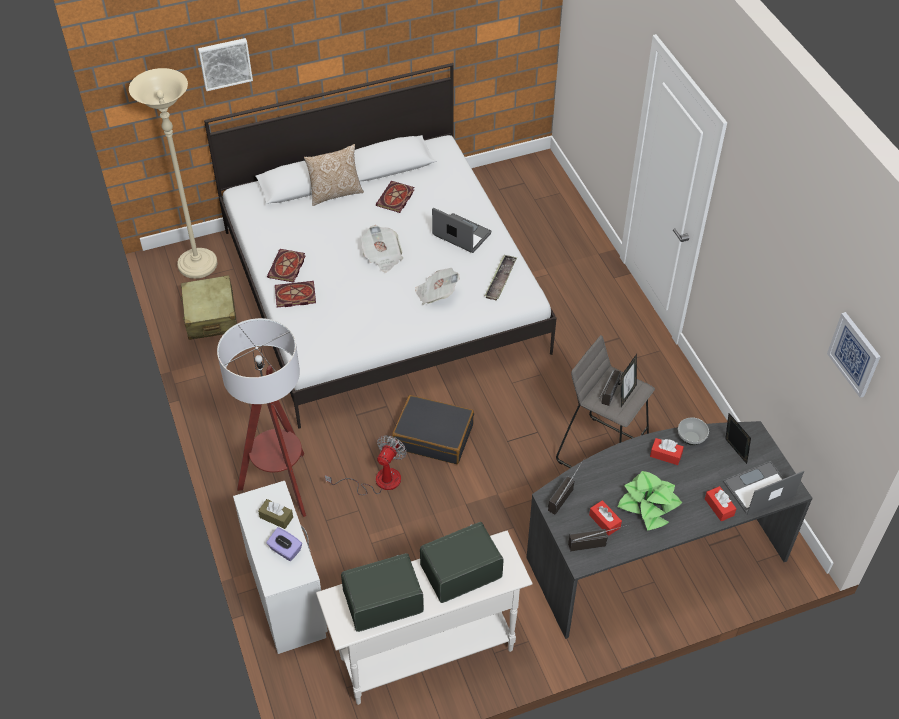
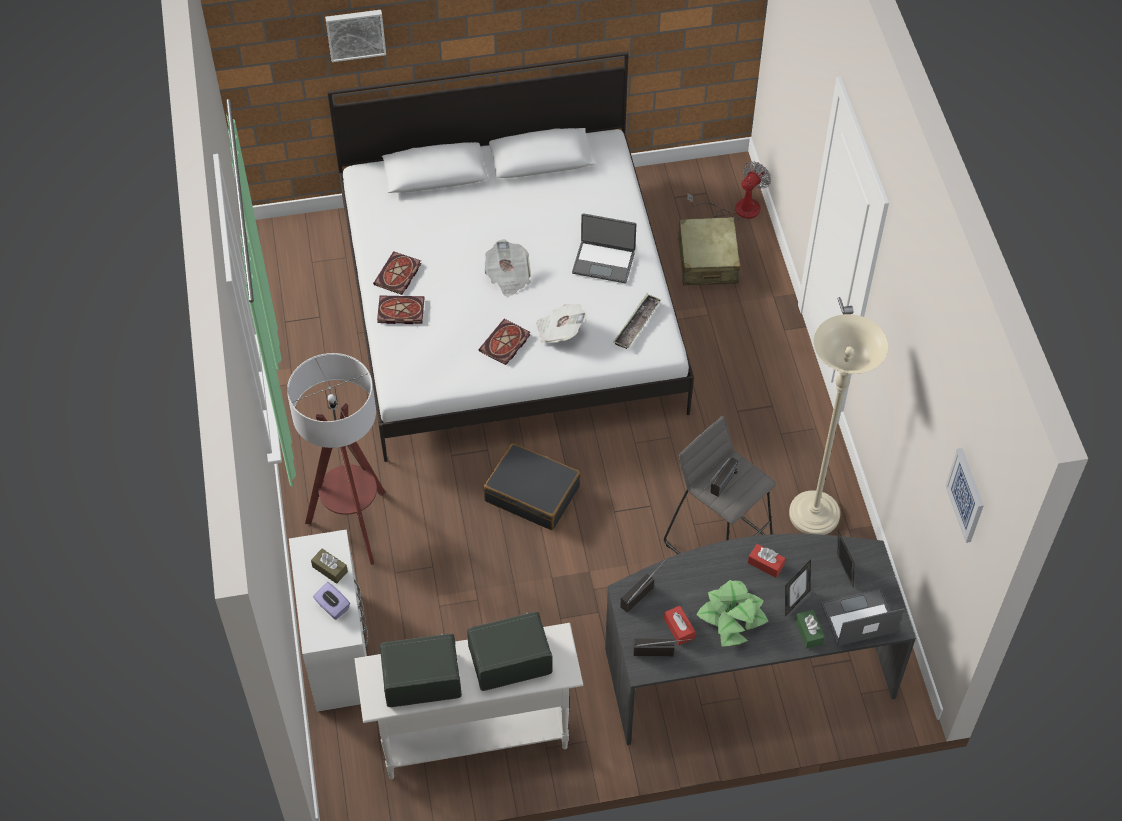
camera: 10 degrees right, 5 degrees up
beige floor lamp [129,68,217,279] -> beige floor lamp moved to [789,314,888,535]
beige suitcase [181,275,237,340] -> beige suitcase moved to [677,217,740,285]
pillow [304,144,364,206] -> none
fan [325,435,407,495] -> fan moved to [687,162,771,221]
book [376,181,414,213] -> book moved to [478,319,531,365]
laptop [432,208,491,253] -> laptop turned 150 degrees clockwise [572,213,636,283]
picture frame [621,354,637,407] -> picture frame moved to [785,560,811,616]
bowl [678,417,709,445] -> none
red tissue box [705,486,737,521] -> green tissue box [795,610,825,648]

